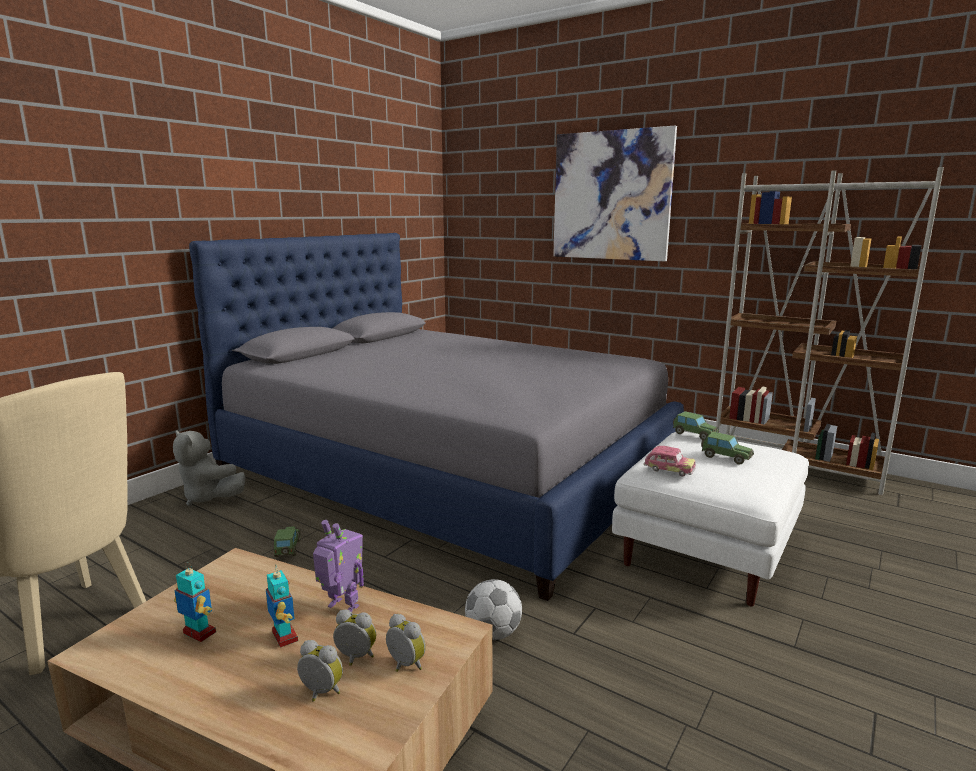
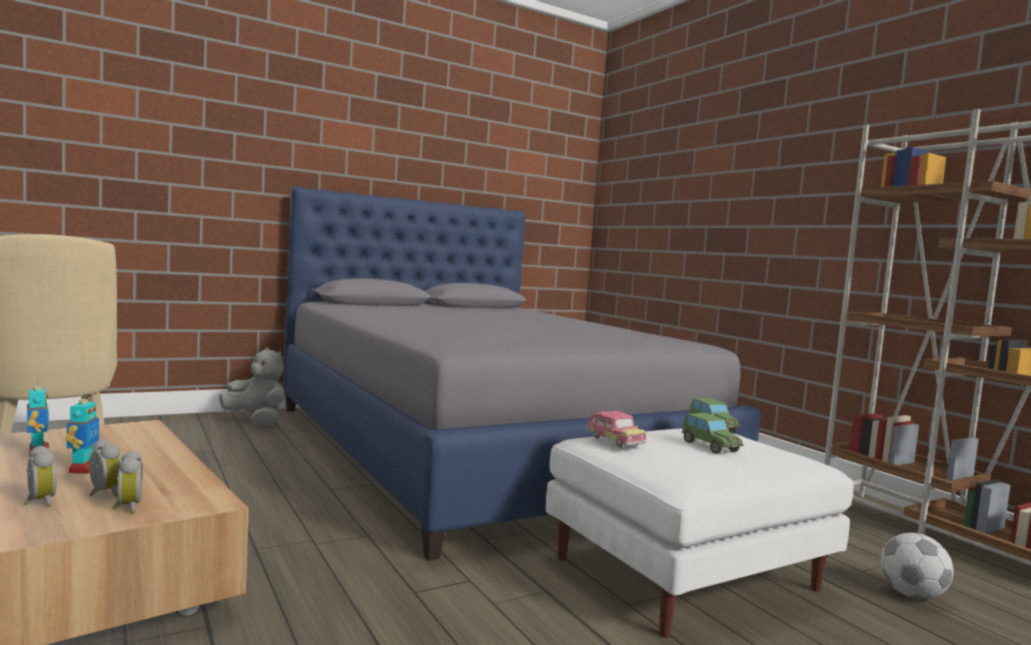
camera: 25 degrees right, 10 degrees down
grey plush toy [173,430,245,506] -> grey plush toy turned 150 degrees clockwise [219,347,285,426]
toy car [274,526,300,557] -> none
toy robot [313,520,364,612] -> none
football [465,579,522,640] -> football moved to [881,533,954,599]
picture [553,126,677,261] -> none

